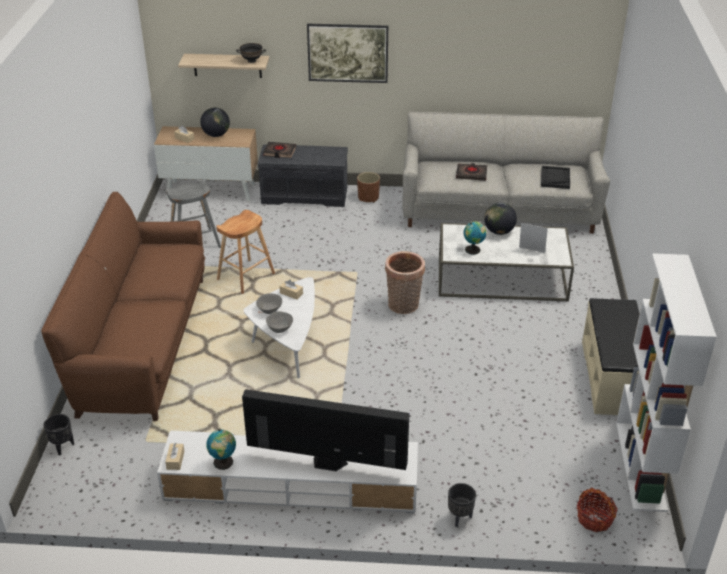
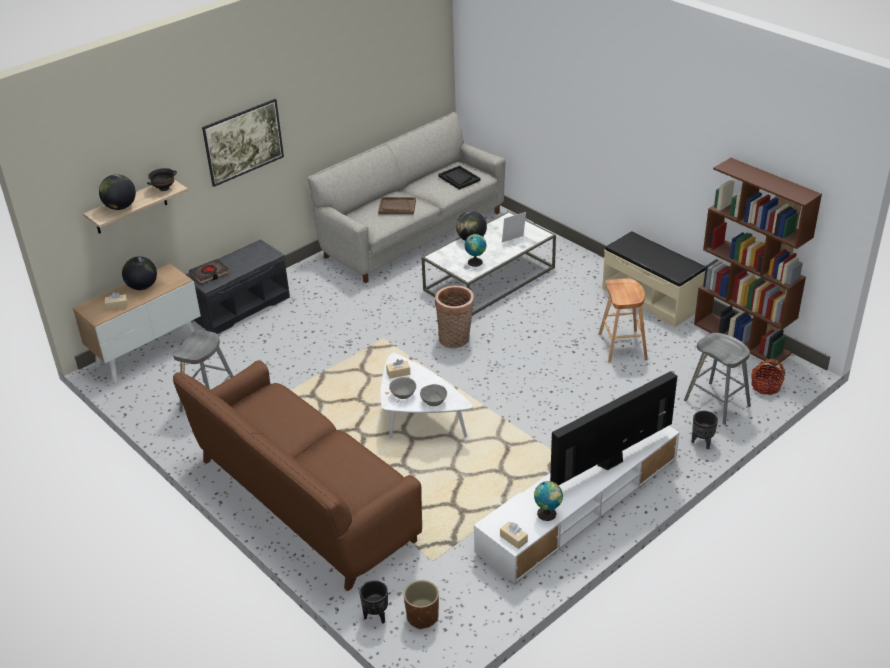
camera: 45 degrees left, 0 degrees up
brown stool [216,210,275,294] -> brown stool moved to [599,278,648,363]
brown planter [357,172,380,202] -> brown planter moved to [404,580,439,629]
black book [456,163,487,181] -> brown tray [378,197,416,215]
white bookcase [616,253,717,512] -> brown bookcase [694,158,822,366]
none -> globe [99,174,136,210]
none -> grey stool [684,333,751,425]

